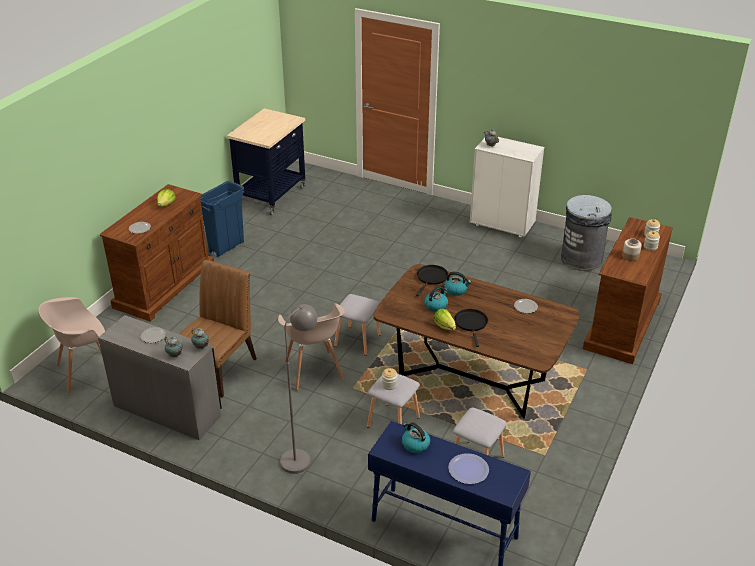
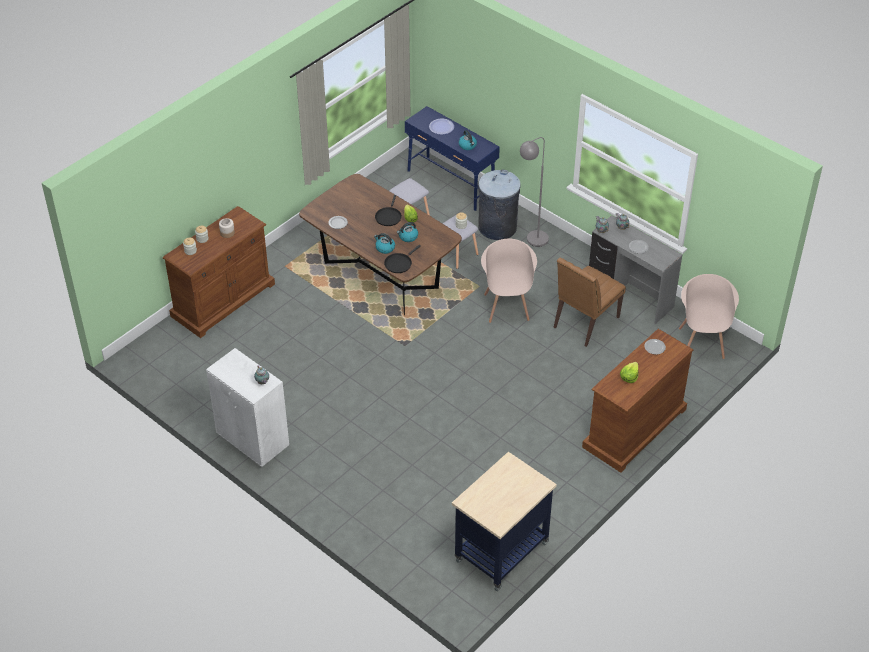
camera: 165 degrees left, 10 degrees up
beige chair [39,297,105,394] -> beige chair turned 75 degrees counterclockwise [679,274,739,359]
blue trash can [200,181,244,257] -> none
grey stool [334,294,381,356] -> none
grey trash can [561,195,612,271] -> grey trash can moved to [478,169,521,240]

